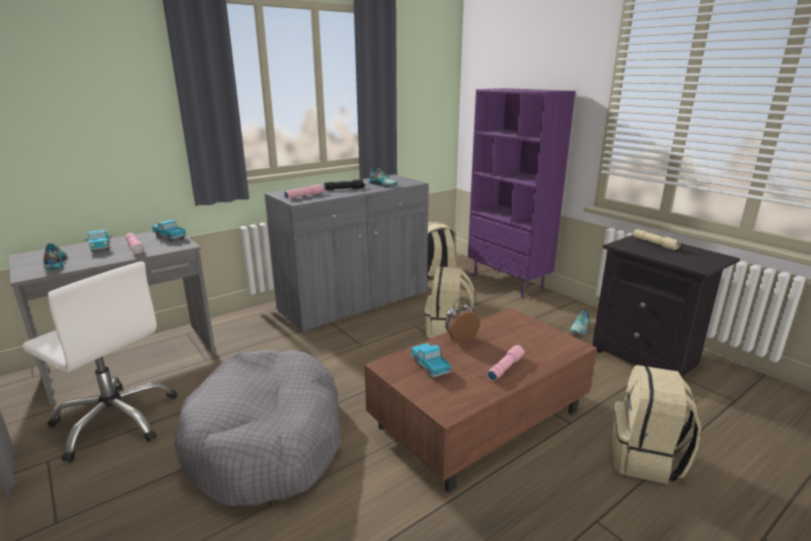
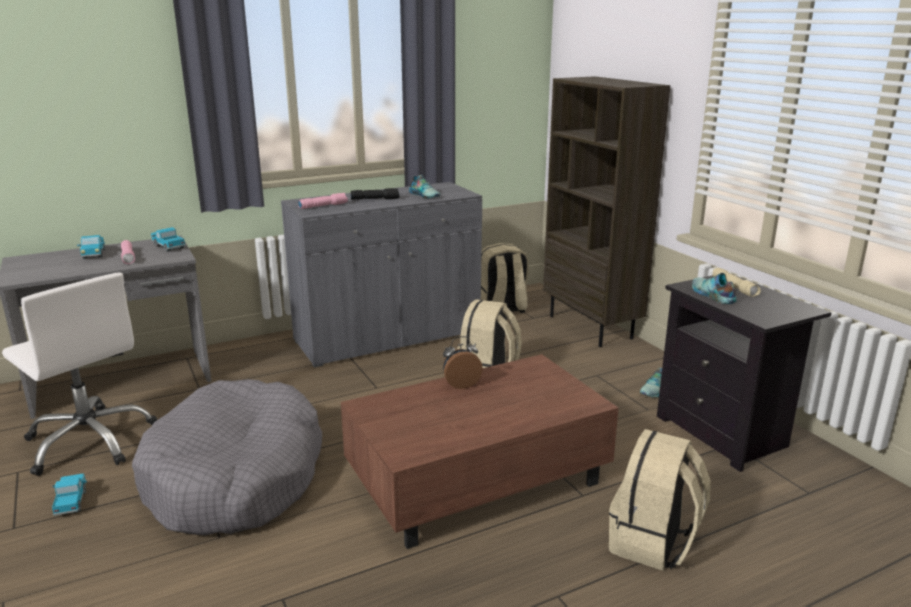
camera: 10 degrees right, 0 degrees up
shoe [43,243,67,270] -> shoe moved to [692,273,737,304]
toy truck [411,343,451,378] -> toy truck moved to [52,474,87,515]
purple bookcase [468,88,575,298] -> brown bookcase [543,76,670,347]
pink flashlight [487,345,525,381] -> none

